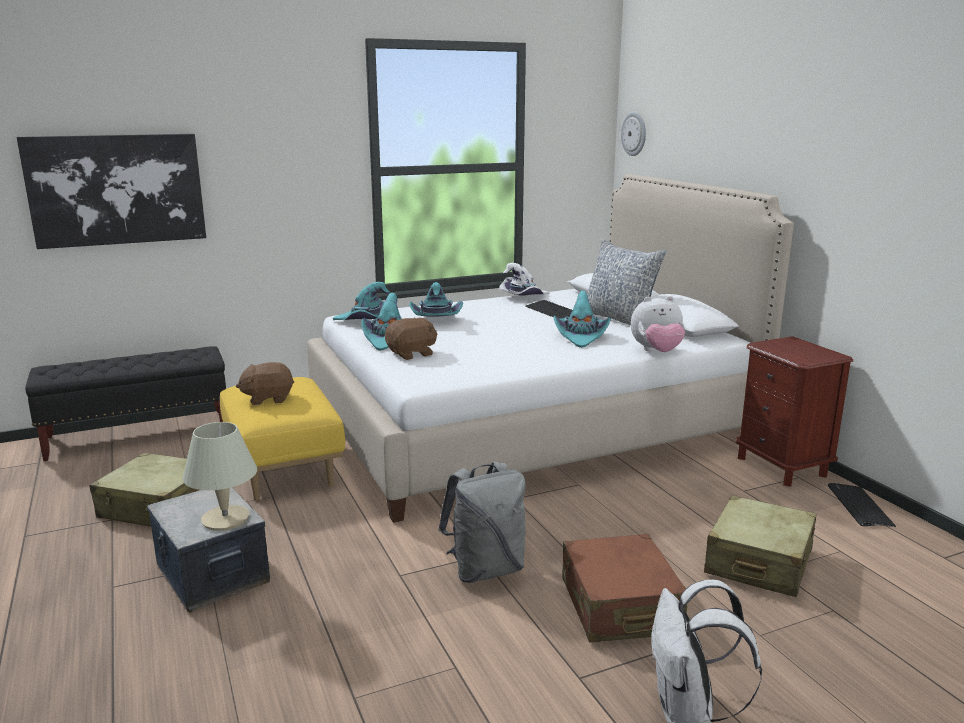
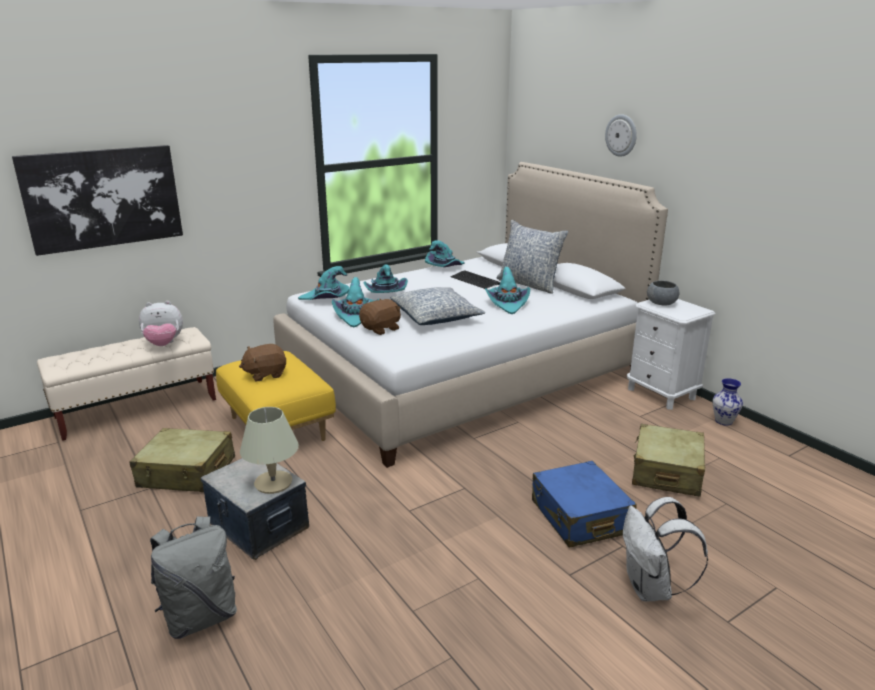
camera: 10 degrees left, 5 degrees up
black bench [25,346,226,461] -> beige bench [37,327,216,441]
grey backpack [438,461,526,583] -> grey backpack moved to [150,516,237,639]
white hat [499,263,550,295] -> turquoise hat [425,241,465,267]
brown suitcase [562,534,687,642] -> blue suitcase [532,461,637,547]
wall clock [621,112,646,156] -> wall clock moved to [605,114,637,157]
plush toy [631,296,685,352] -> plush toy moved to [139,301,183,346]
brown nightstand [736,336,853,486] -> white nightstand [627,299,716,410]
keyboard [828,483,896,527] -> vase [712,378,743,426]
none -> pillow [391,287,485,325]
none -> grey bowl [647,280,679,306]

